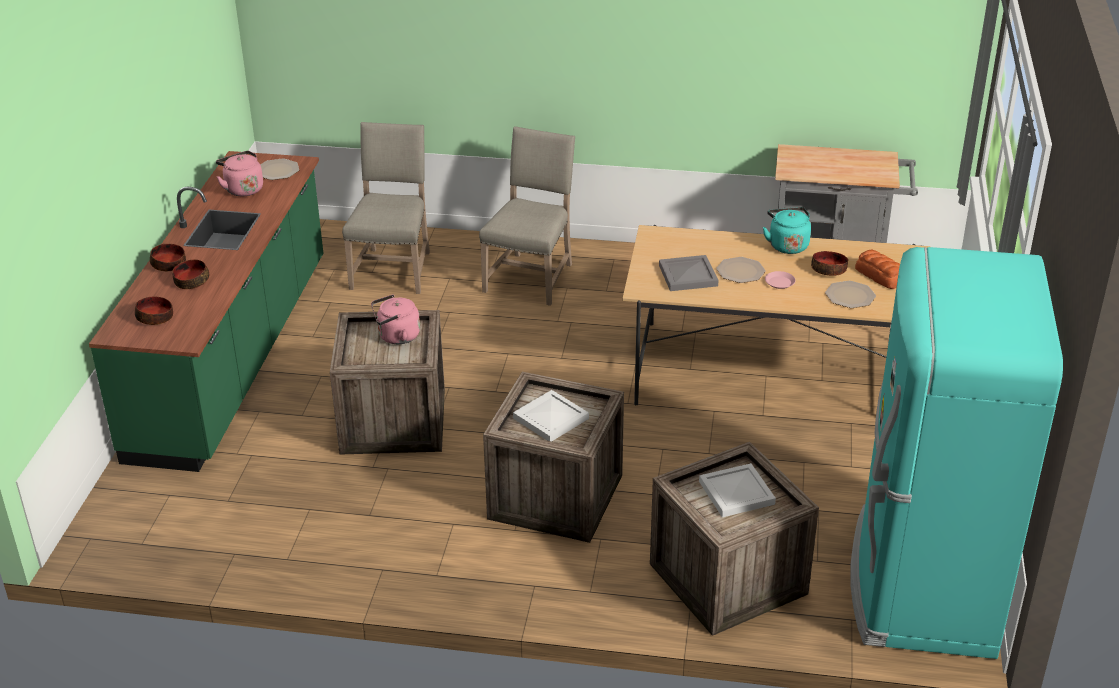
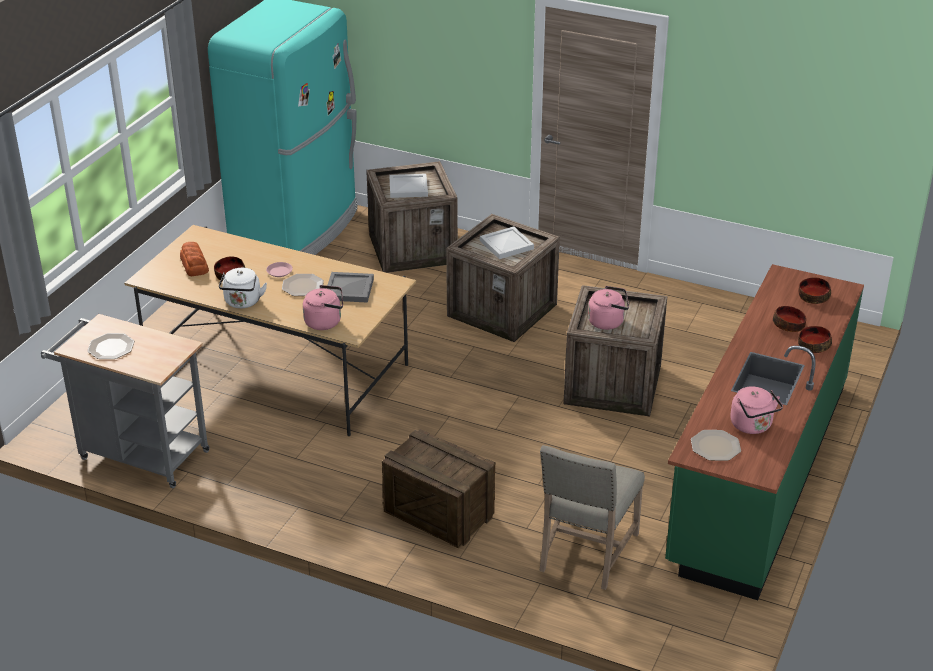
camera: 165 degrees left, 0 degrees up
beige chair [479,126,575,306] -> crate [382,429,496,548]
turquoise kettle [763,207,811,254] -> white kettle [219,268,267,308]
plate [825,281,876,308] -> plate moved to [87,333,135,359]
none -> pink kettle [303,285,343,330]

